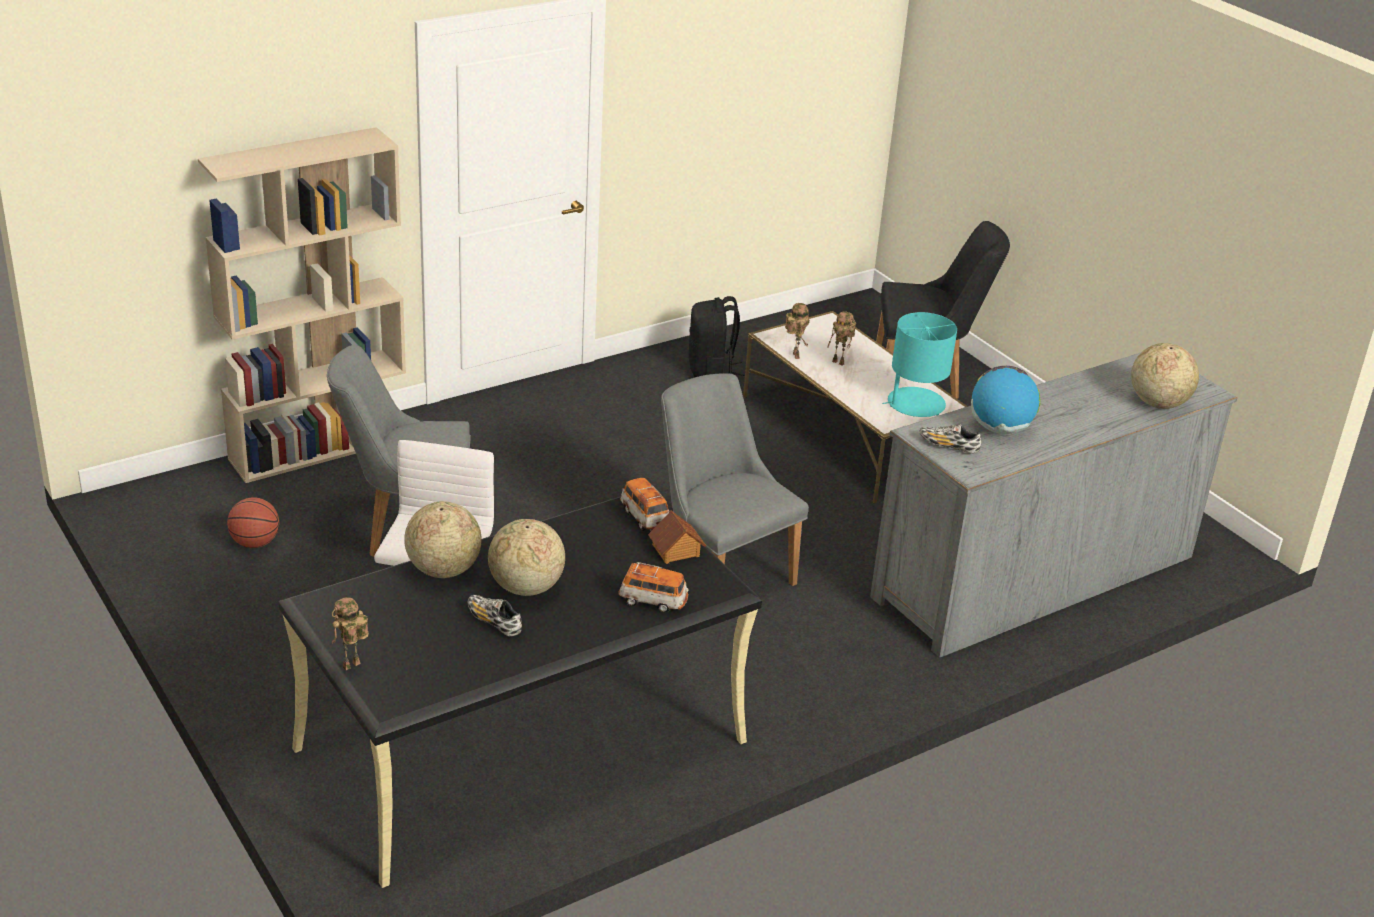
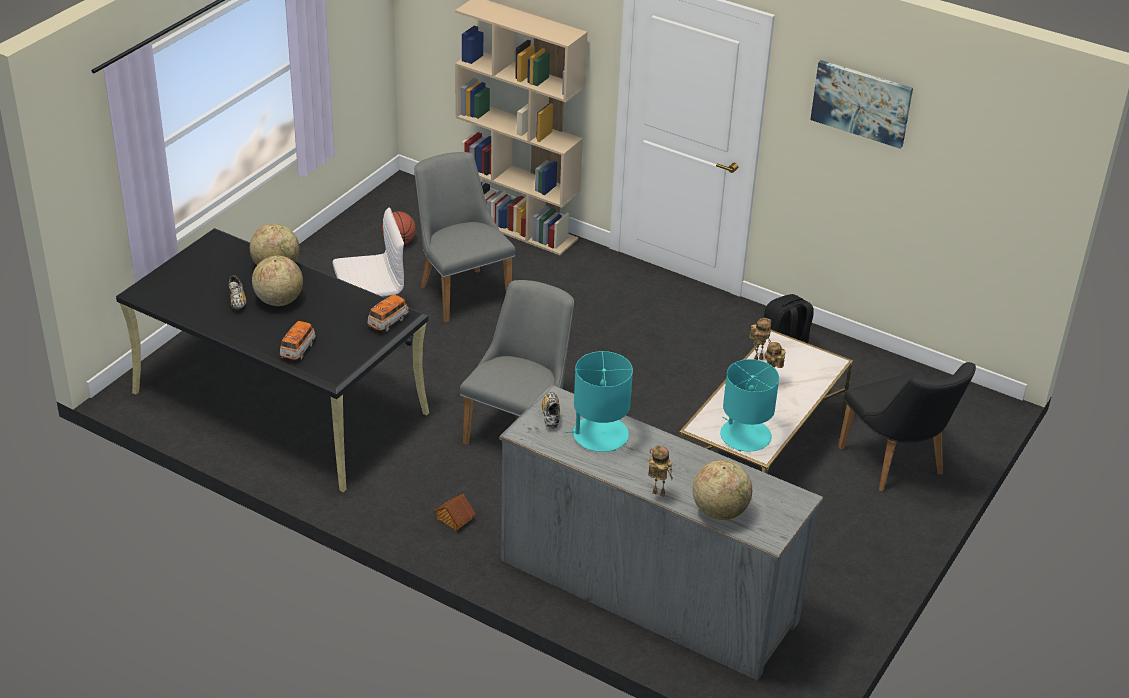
camera: 65 degrees right, 5 degrees up
toy robot [331,597,369,670] -> toy robot moved to [648,446,673,497]
shoe [468,595,522,636] -> shoe turned 150 degrees clockwise [228,275,247,309]
toy car [618,562,688,613] -> toy car turned 150 degrees counterclockwise [280,321,316,361]
toy house [648,511,706,564] -> toy house moved to [434,494,476,531]
globe [971,366,1040,434] -> turquoise table lamp [565,351,633,452]
none -> picture [810,60,913,149]

